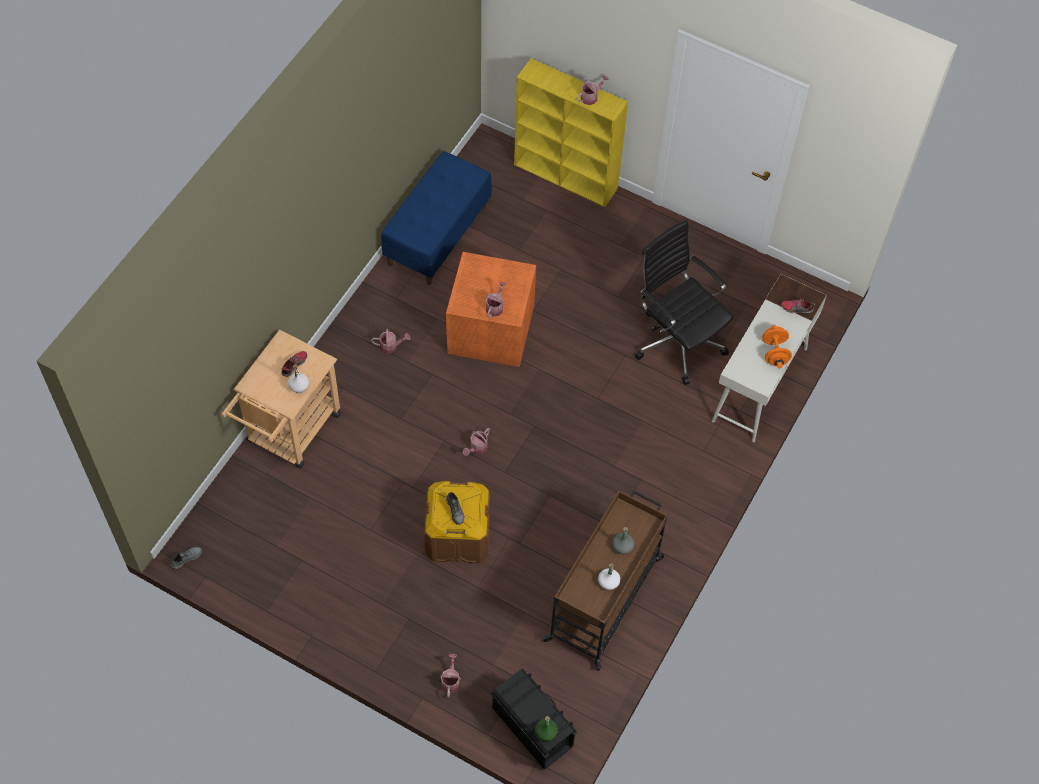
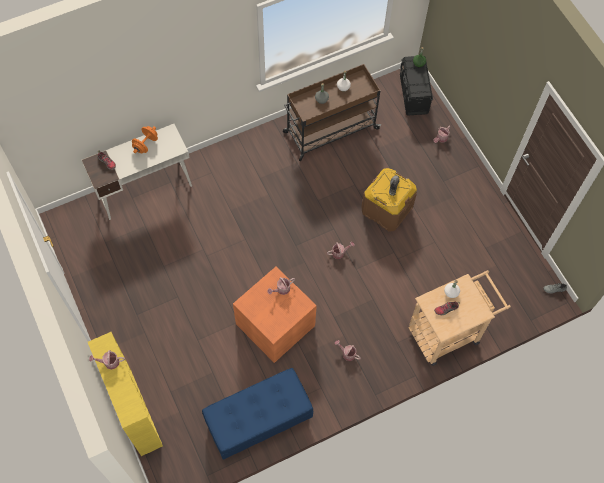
camera: 145 degrees left, 5 degrees up
black office chair [635,220,734,385] -> none

